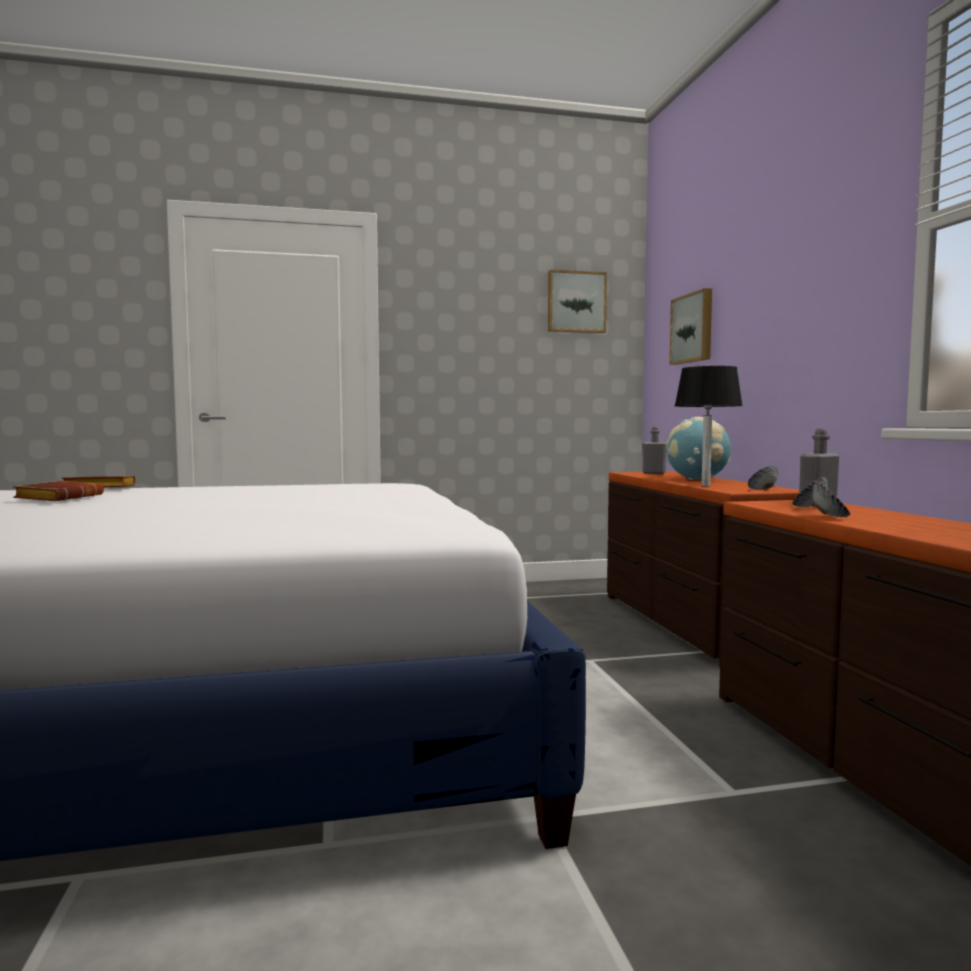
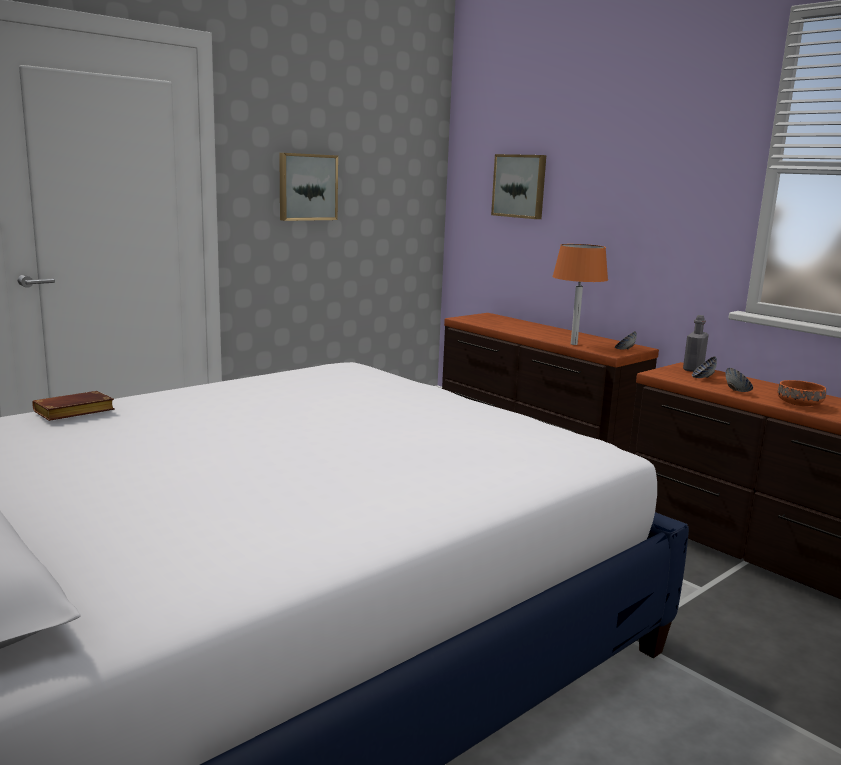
camera: 30 degrees left, 10 degrees up
brown book [13,481,104,501] -> none
picture [548,270,607,333] -> picture moved to [279,153,338,221]
grey bottle [642,426,667,474] -> none
globe [666,417,731,480] -> none
black table lamp [675,366,743,486] -> orange table lamp [552,244,608,345]
none -> orange bowl [778,380,826,406]

